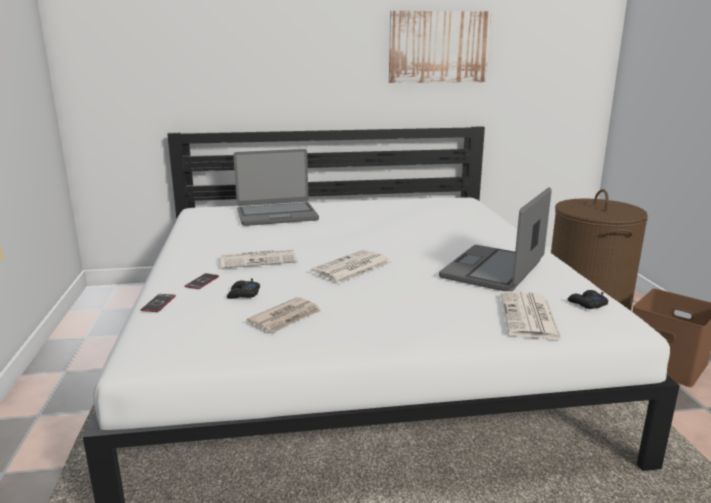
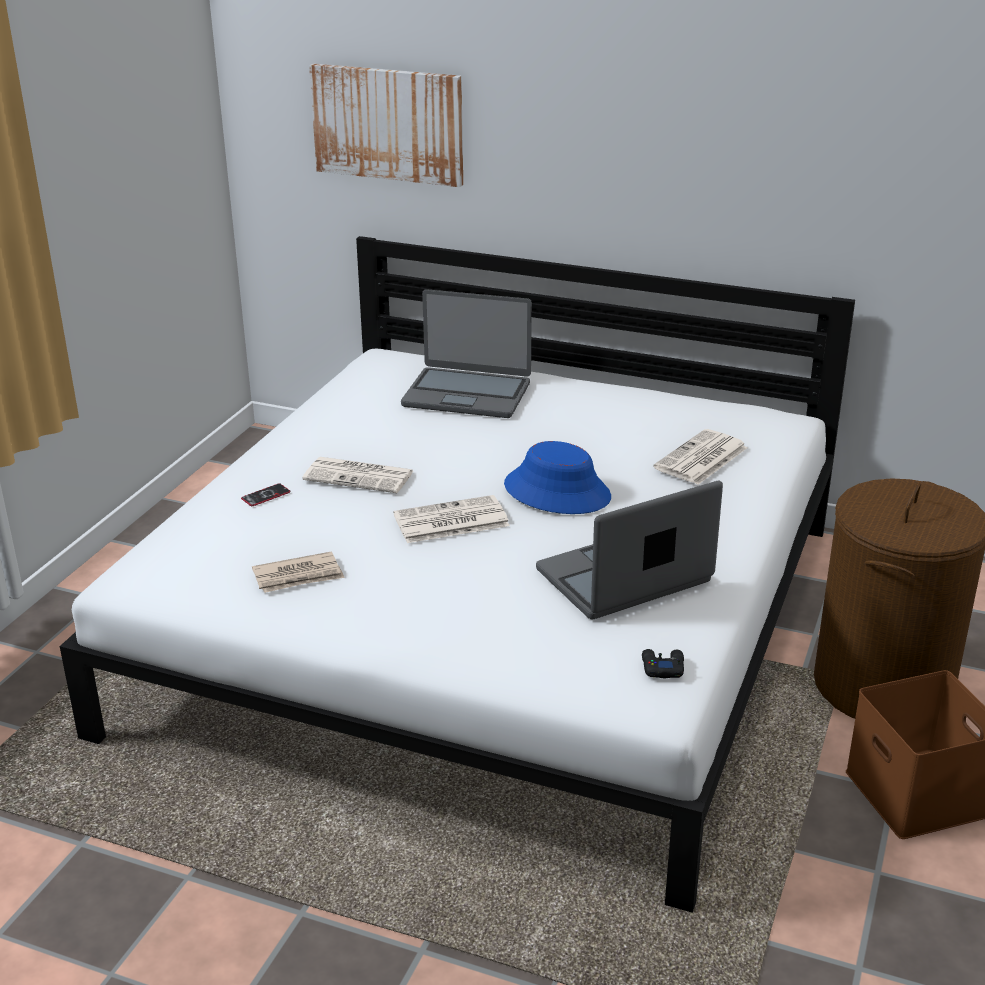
camera: 30 degrees right, 10 degrees up
phone [141,294,176,312] -> none
black game controller [227,278,260,299] -> none
picture [389,11,492,83] -> picture moved to [309,63,463,187]
newspaper [501,291,562,340] -> newspaper moved to [653,429,748,485]
none -> blue hat [504,441,611,514]

